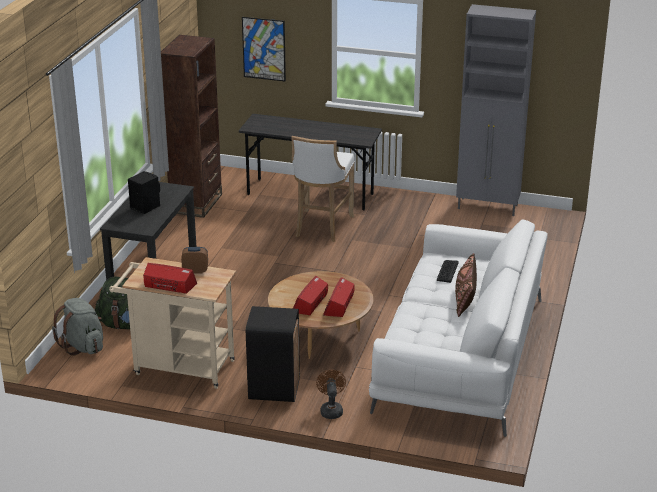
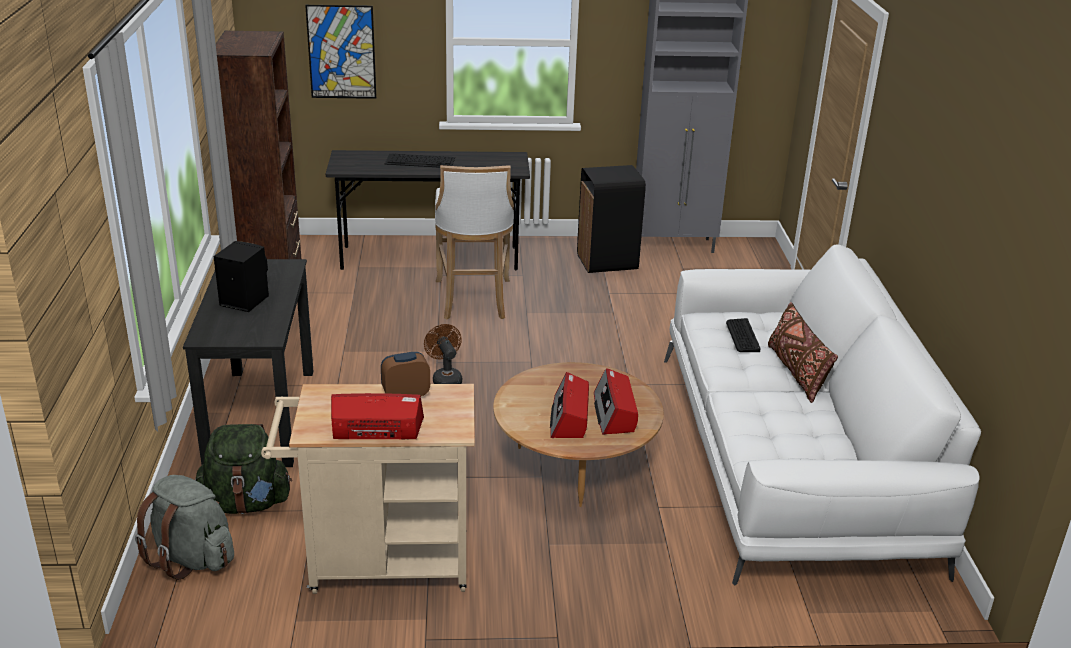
camera: 20 degrees left, 0 degrees up
black trash can [246,306,300,402] -> black trash can moved to [577,165,646,273]
brown fan [316,370,346,419] -> brown fan moved to [424,324,462,384]
none -> keyboard [385,154,455,168]

